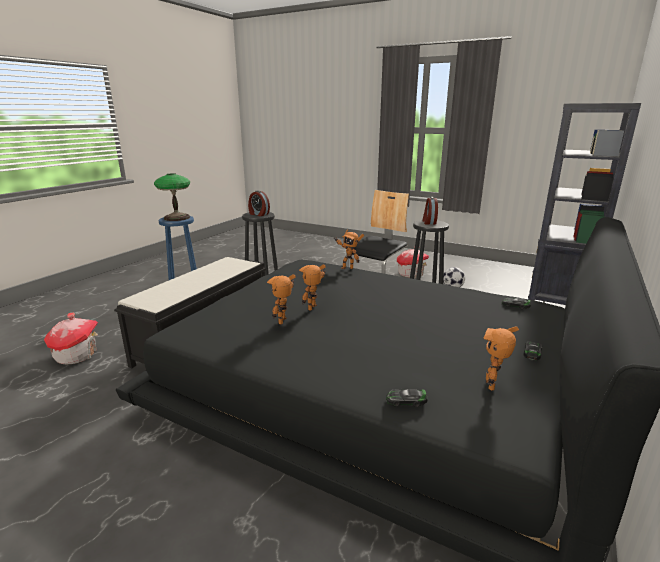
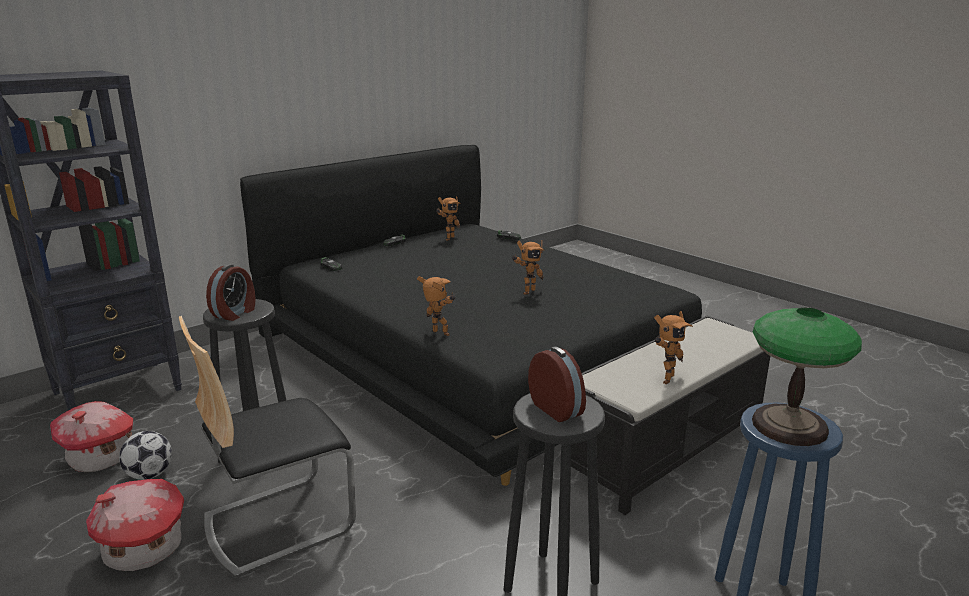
camera: 160 degrees left, 0 degrees up
toy house [44,313,98,365] -> toy house moved to [50,401,133,472]
toy robot [267,274,296,325] -> toy robot moved to [654,311,693,384]

